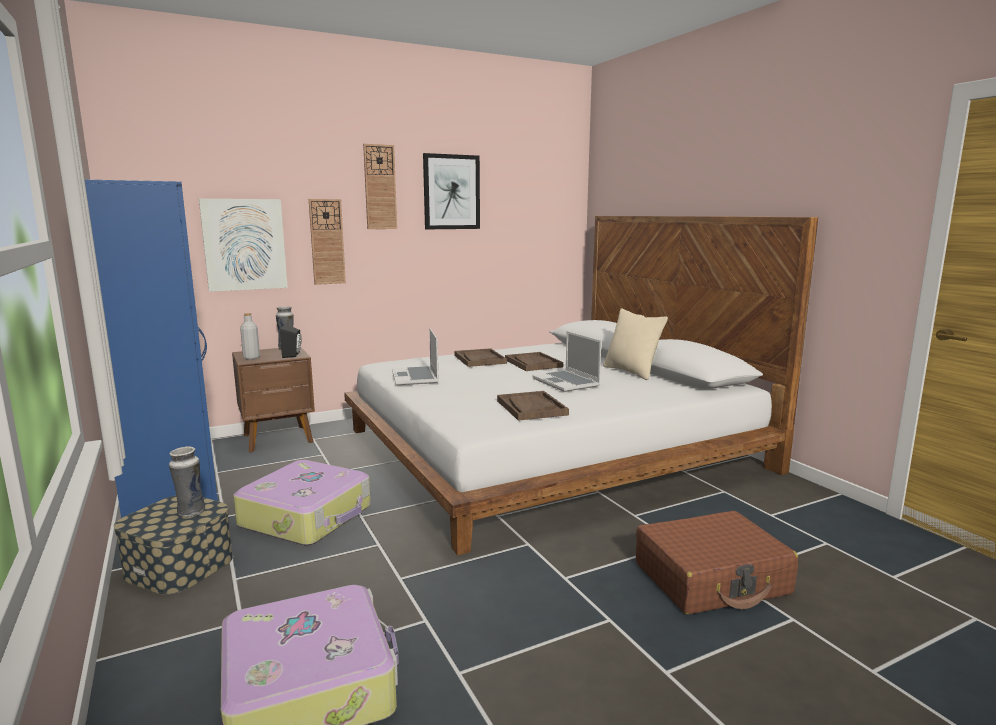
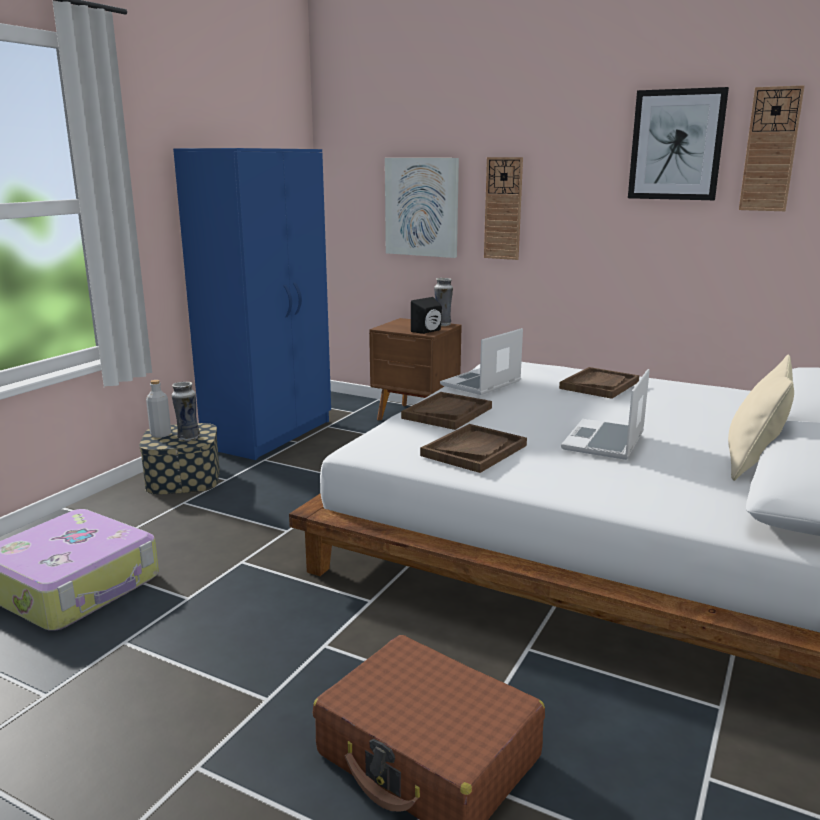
camera: 55 degrees right, 5 degrees up
suitcase [233,460,371,546] -> none
grey bottle [240,313,260,360] -> grey bottle moved to [146,380,171,438]
wall clock [363,144,397,229] -> wall clock moved to [739,85,805,211]
brown tray [505,352,563,371] -> brown tray moved to [401,392,492,430]

